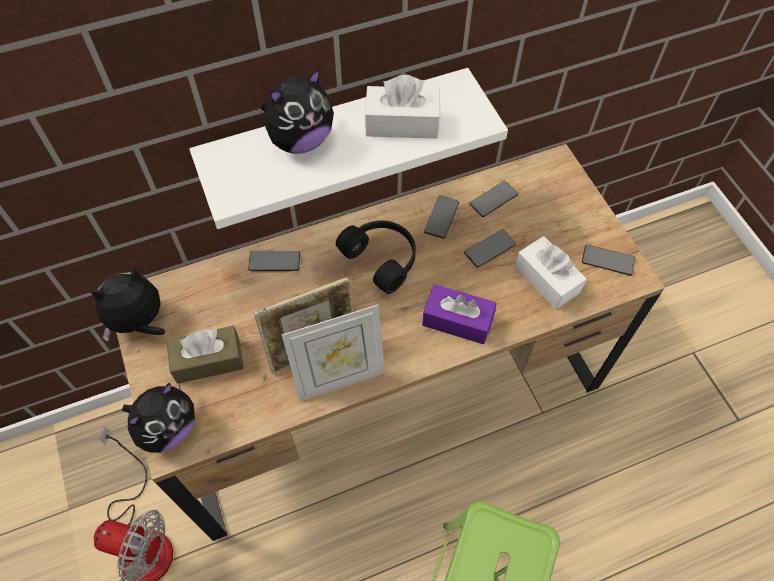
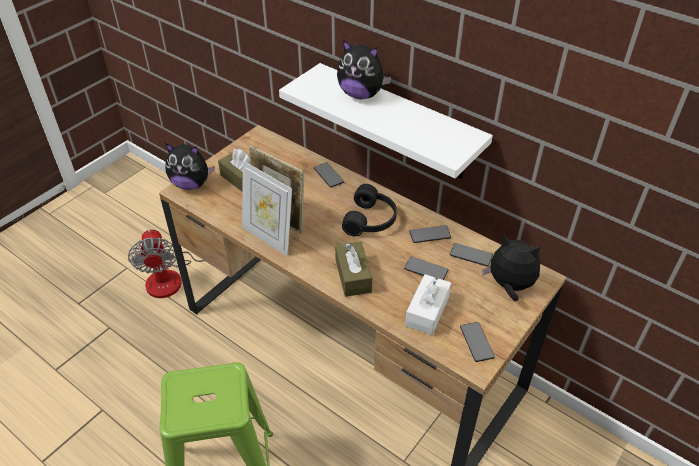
camera: 60 degrees right, 15 degrees down
plush toy [89,267,165,342] -> plush toy moved to [483,235,541,301]
white tissue box [365,75,440,139] -> none
purple tissue box [422,284,497,344] -> brown tissue box [335,242,372,297]

